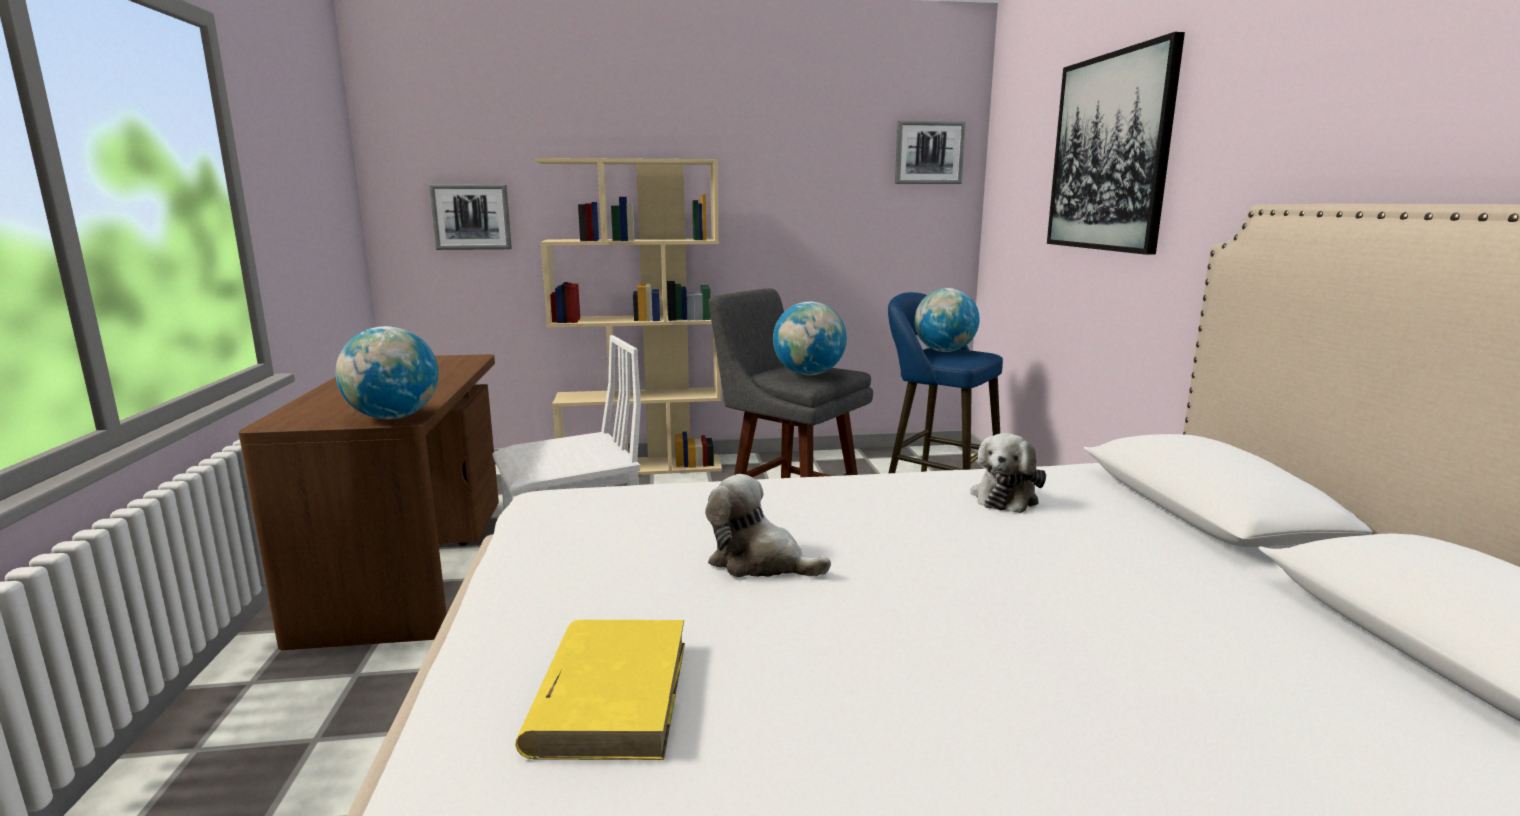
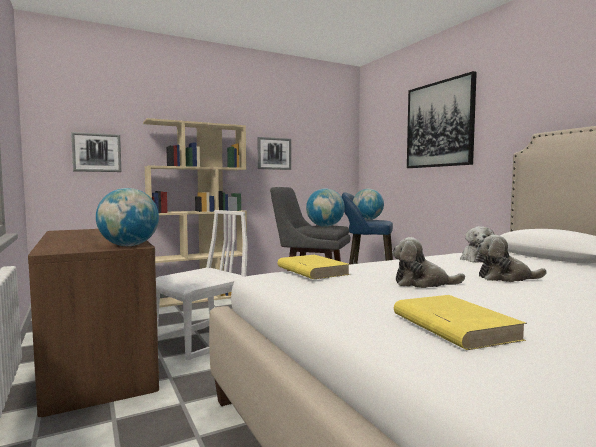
camera: 20 degrees left, 10 degrees down
picture [895,120,966,184] -> picture moved to [258,137,291,170]
none -> yellow book [278,255,350,279]
none -> plush toy [477,235,546,282]

